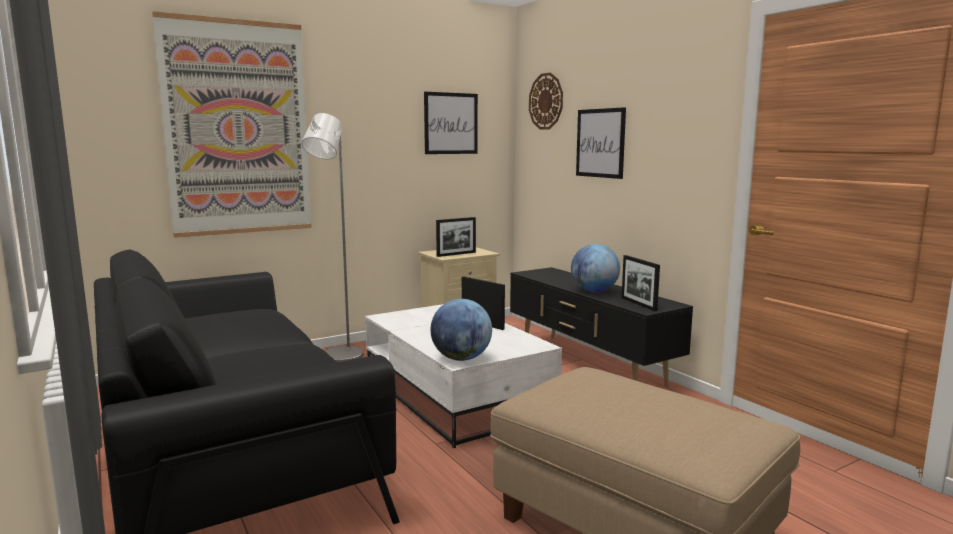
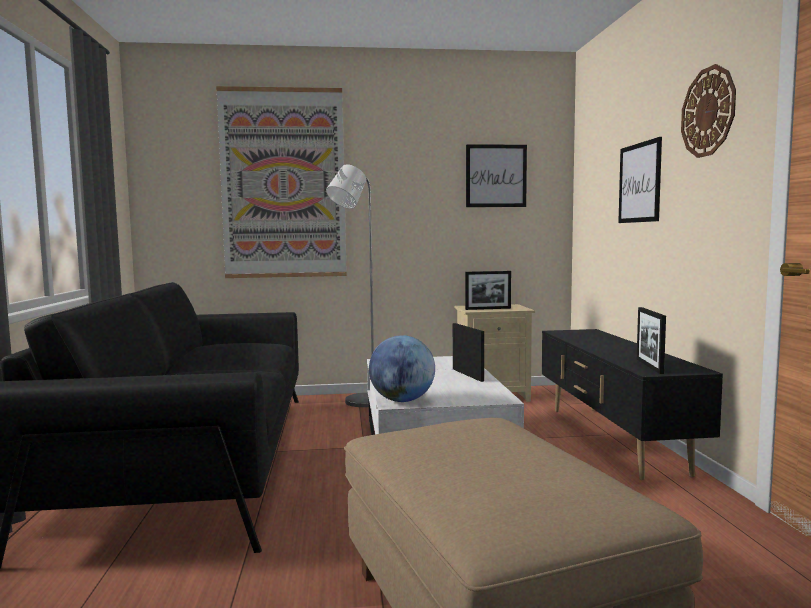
camera: 25 degrees right, 5 degrees down
wall clock [529,73,563,130] -> wall clock moved to [681,64,736,158]
globe [571,244,620,292] -> none

